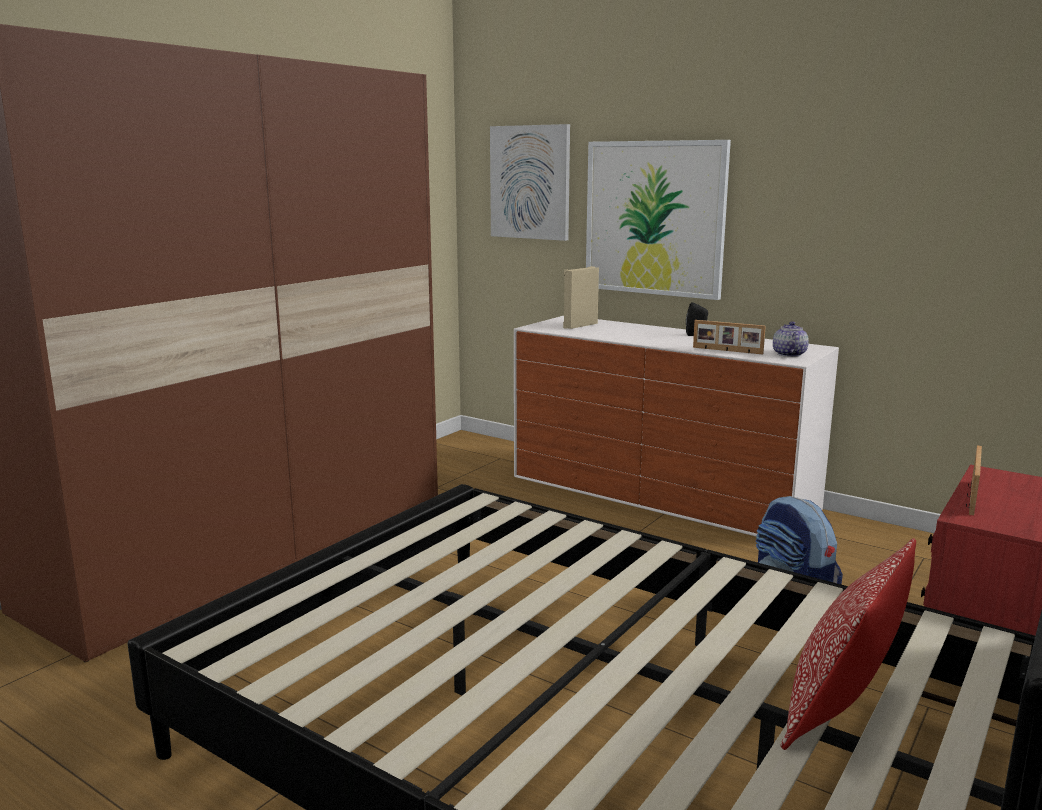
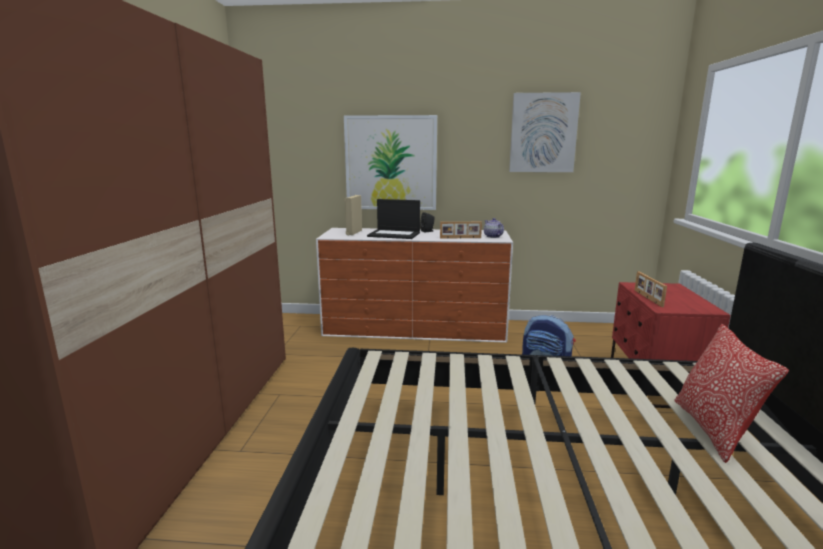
camera: 30 degrees left, 0 degrees up
picture [490,124,570,241] -> picture moved to [509,92,581,172]
none -> laptop [367,199,420,239]

